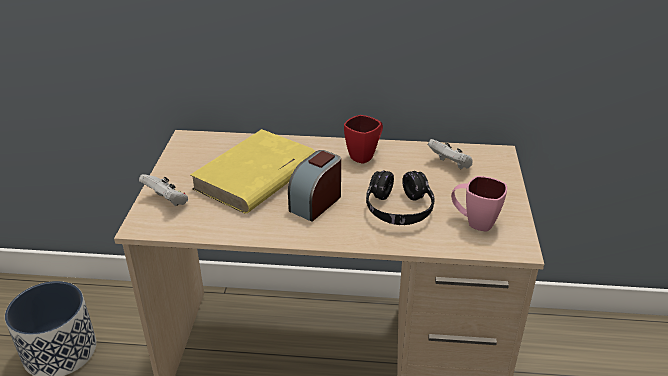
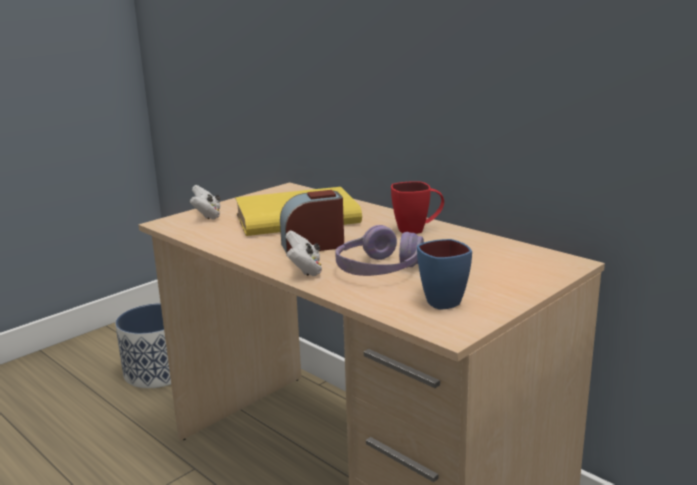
camera: 40 degrees right, 15 degrees down
black headphones [366,170,435,225] -> purple headphones [335,225,424,276]
white game controller [428,139,473,169] -> white game controller moved to [286,230,322,276]
pink mug [451,176,507,231] -> blue mug [417,239,472,310]

